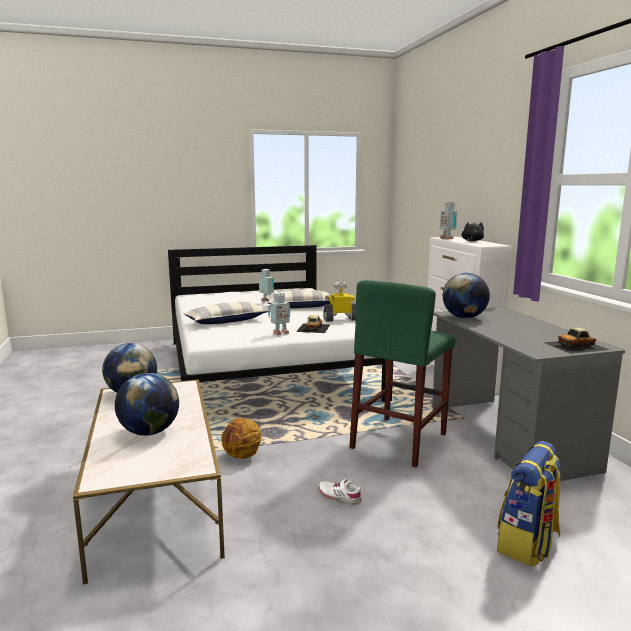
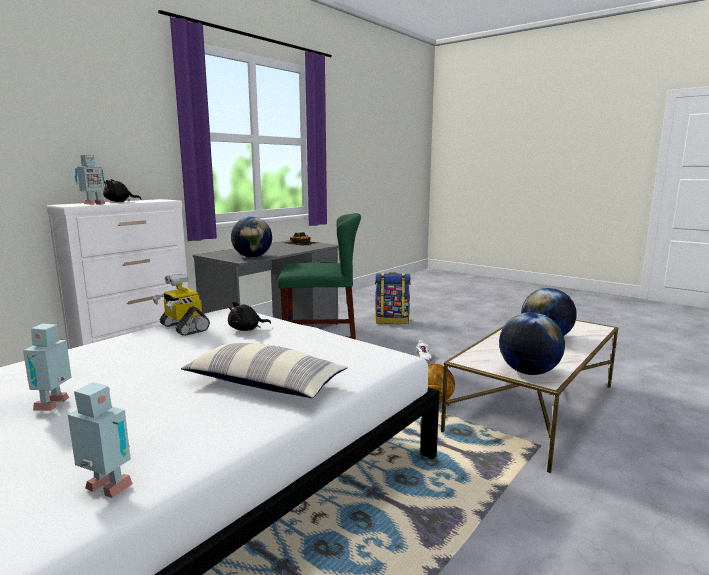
camera: 125 degrees left, 0 degrees up
pillow [265,290,330,308] -> none
toy robot [268,293,290,335] -> toy robot moved to [68,382,133,498]
toy car [296,315,330,333] -> black plush toy [228,302,271,331]

